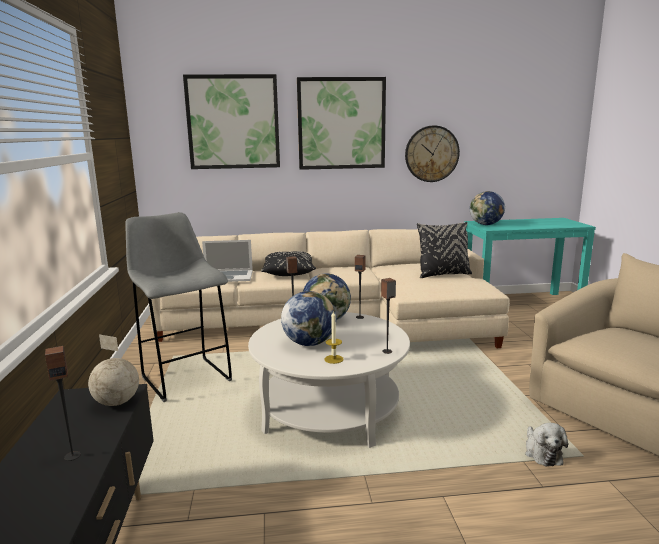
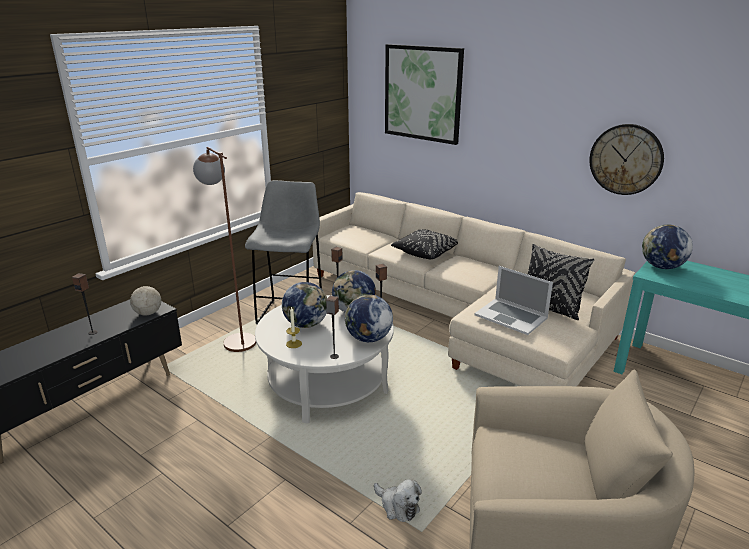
camera: 45 degrees right, 10 degrees up
laptop [202,240,253,282] -> laptop moved to [474,266,553,335]
picture [297,77,386,170] -> none
plush toy [525,423,568,466] -> plush toy turned 90 degrees counterclockwise [374,479,422,522]
none -> brown floor lamp [193,147,256,352]
none -> globe [345,295,393,342]

